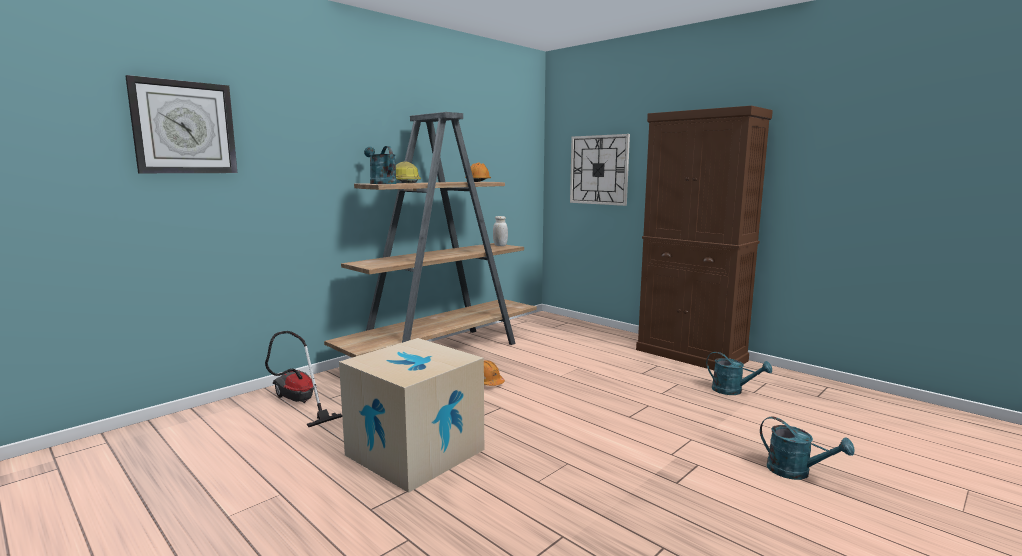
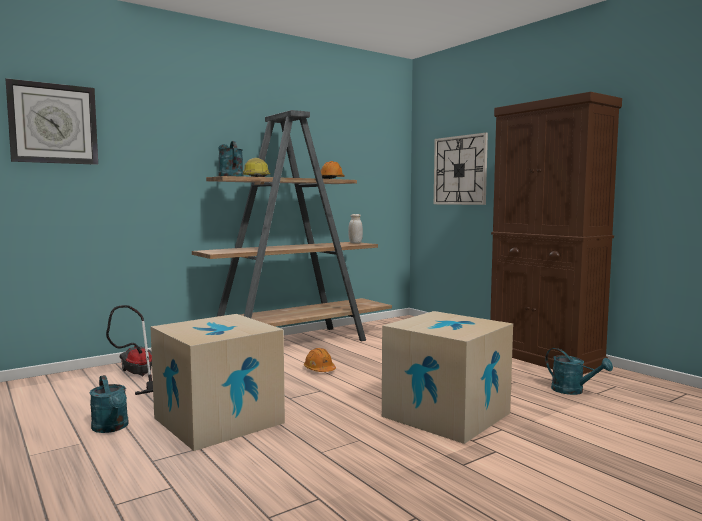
camera: 10 degrees right, 5 degrees down
turquoise watering can [760,416,855,480] -> turquoise watering can moved to [90,375,129,433]
none -> cardboard box [382,311,513,444]

